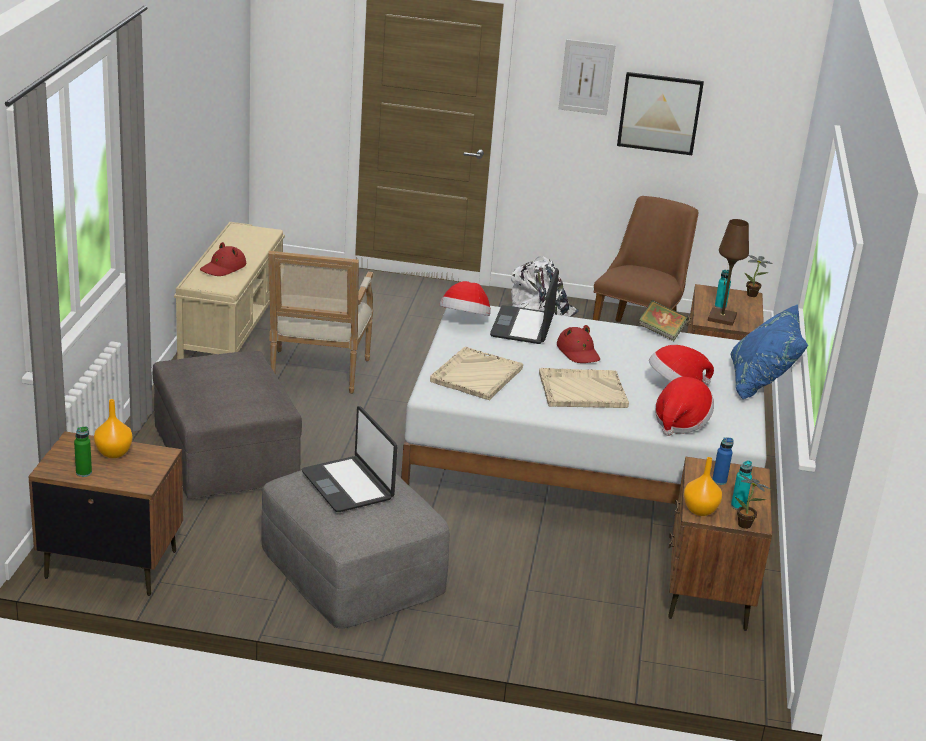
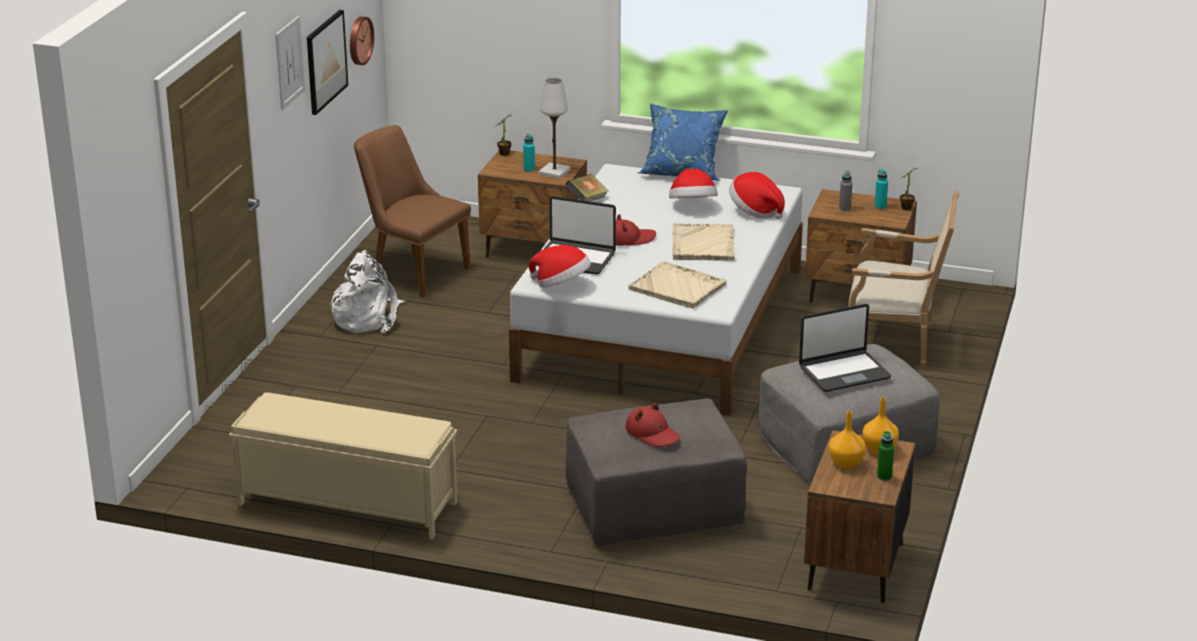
camera: 80 degrees left, 0 degrees up
red hat [200,242,246,276] -> red hat moved to [625,403,680,447]
armchair [268,251,373,394] -> armchair moved to [849,190,959,368]
orange vase [684,457,722,516] -> orange vase moved to [862,398,899,454]
brown table lamp [708,219,749,326] -> white table lamp [539,78,570,179]
blue bottle [712,438,734,485] -> grey bottle [839,171,852,211]
none -> wall clock [350,16,374,65]

